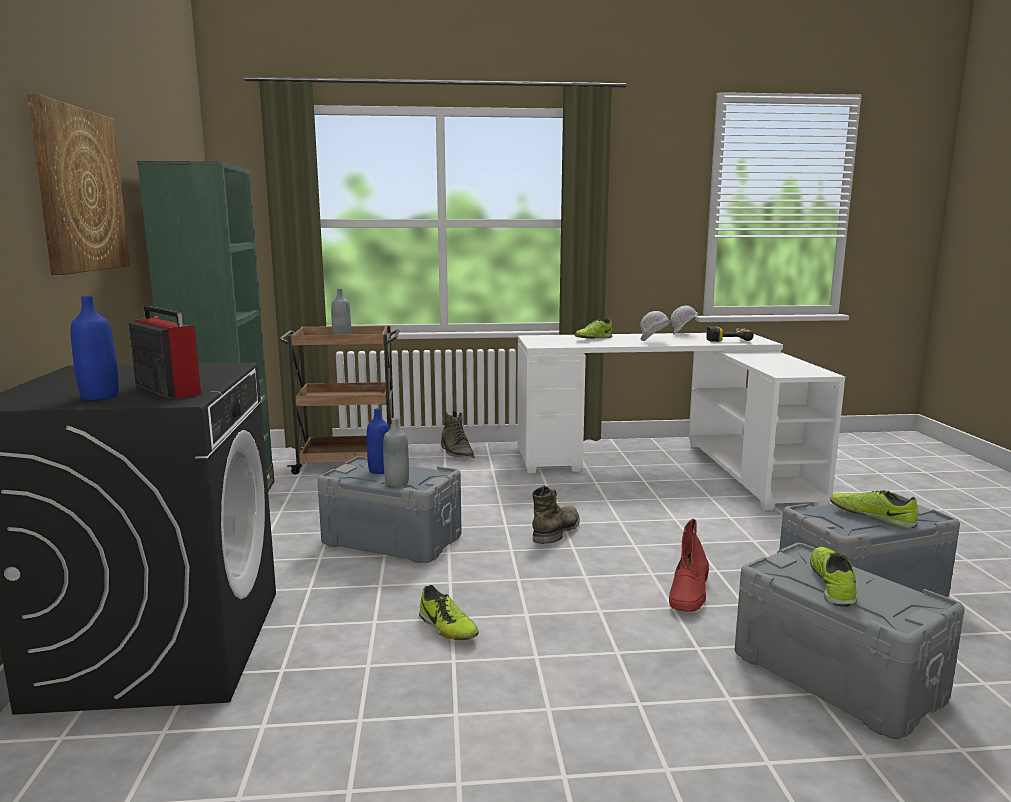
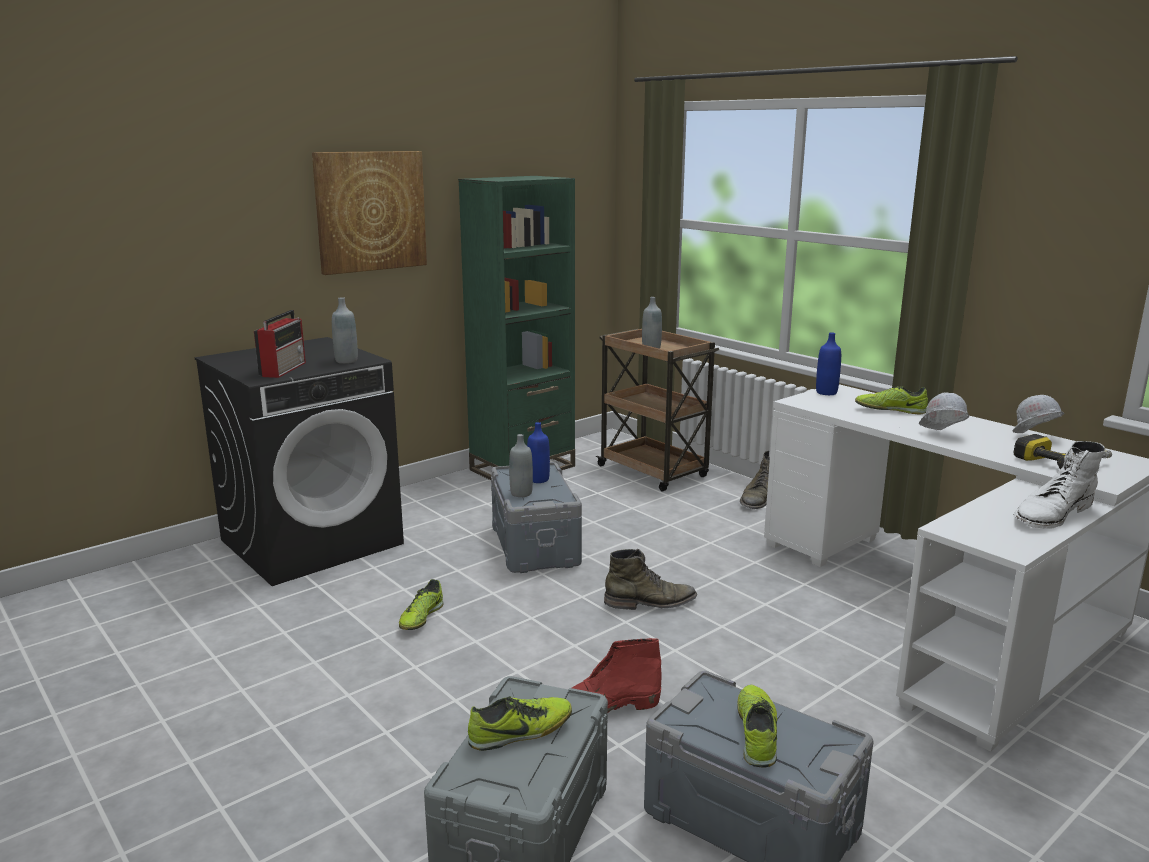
camera: 55 degrees right, 5 degrees up
blue bottle [71,296,119,401] -> blue bottle moved to [816,333,841,395]
none -> grey bottle [332,297,358,364]
none -> white boot [1014,441,1105,529]

